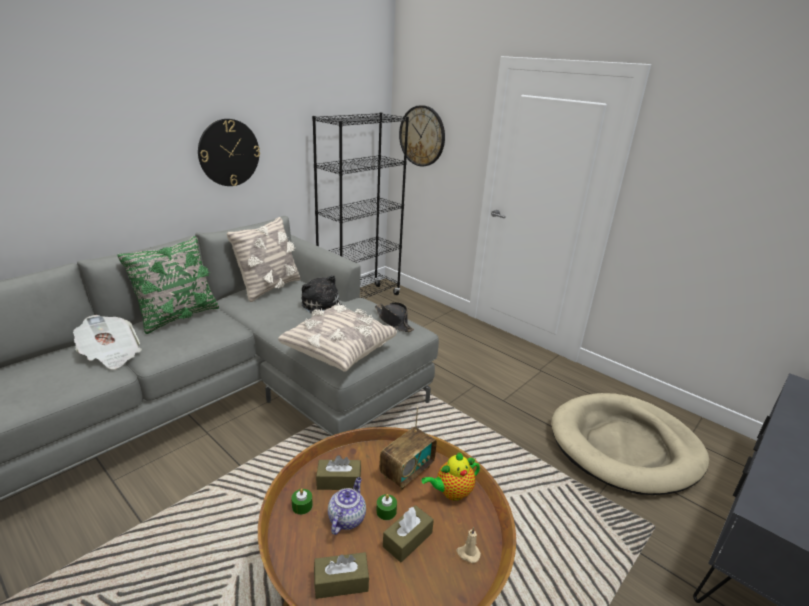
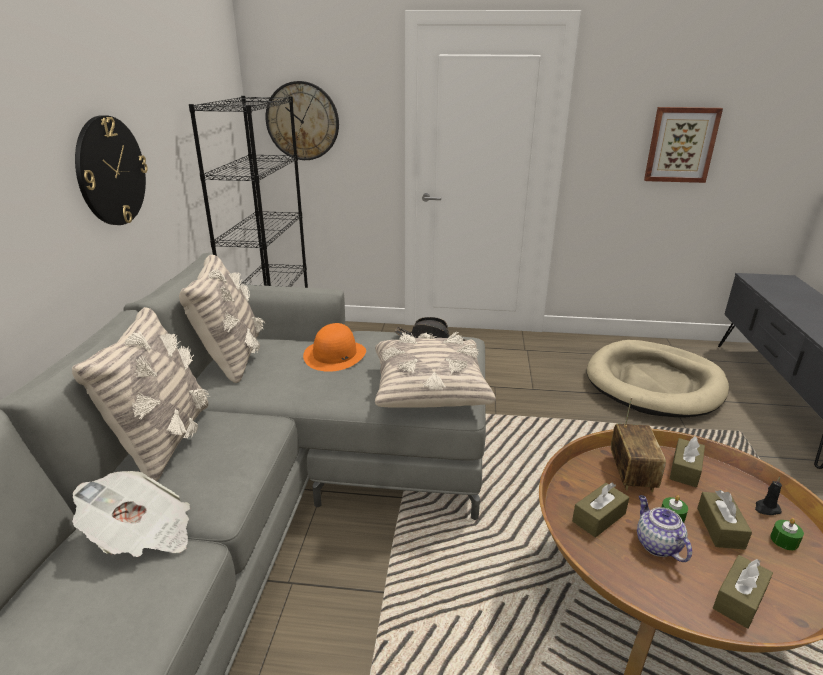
camera: 35 degrees left, 0 degrees up
green pillow [118,236,219,334] -> beige pillow [72,307,210,481]
green candle [291,488,313,515] -> green candle moved to [770,518,804,550]
plush toy [302,275,342,314] -> orange hat [303,323,366,372]
teapot [421,453,480,501] -> brown tissue box [670,436,705,487]
beige candle [456,527,481,563] -> black candle [755,477,782,515]
none -> picture [644,107,723,183]

